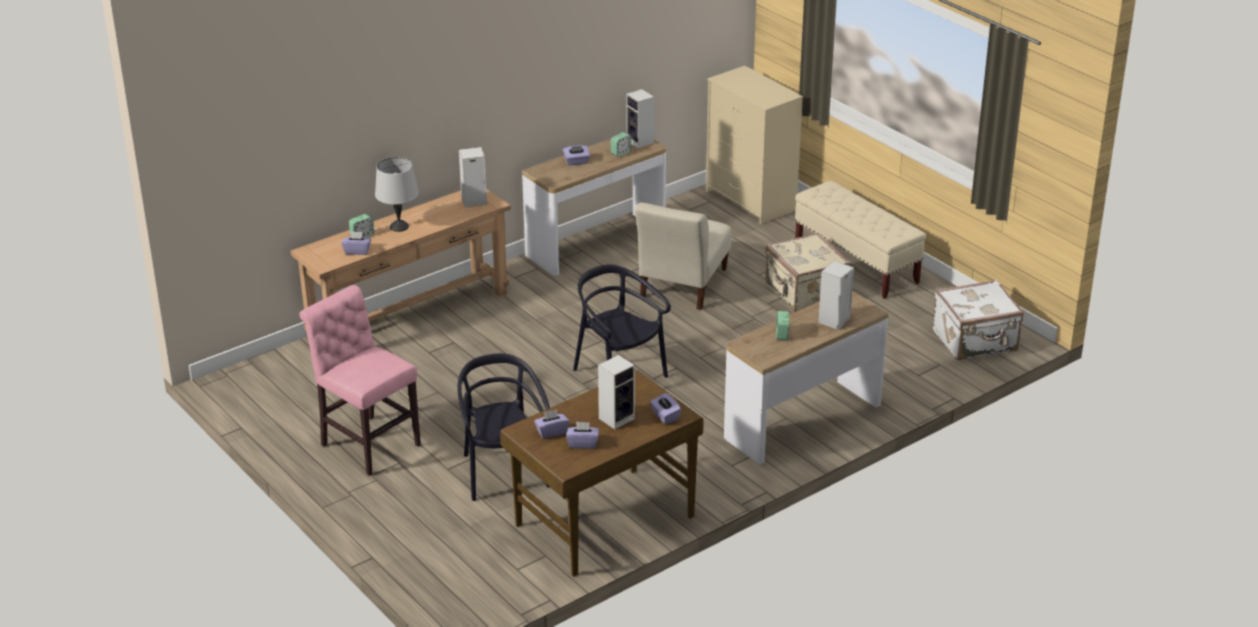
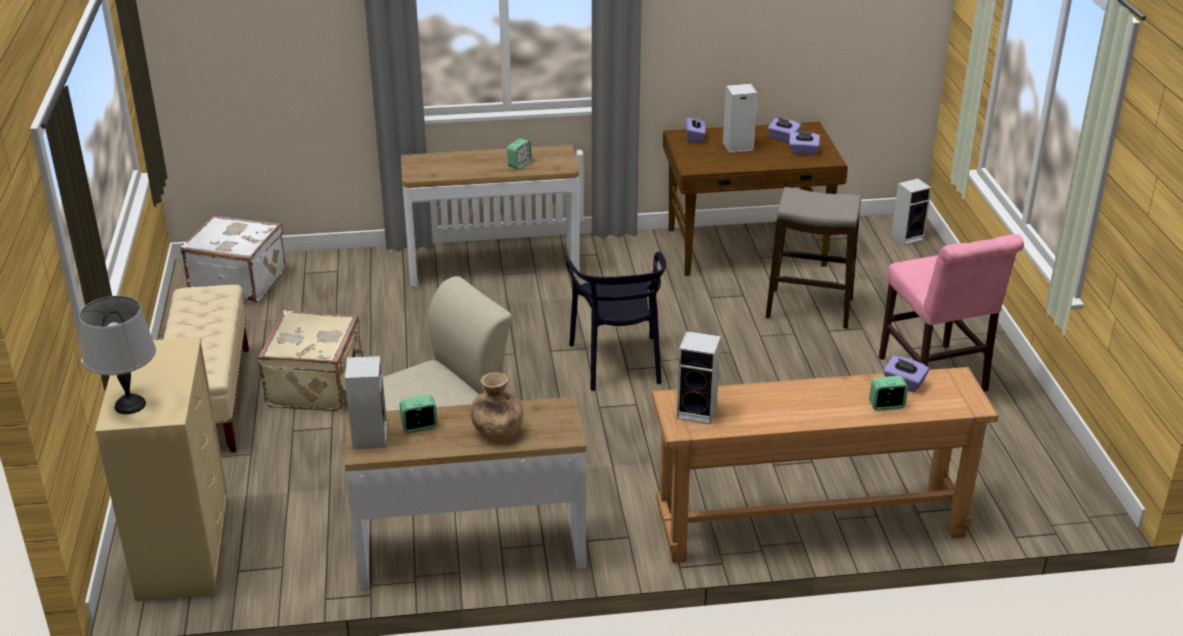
camera: 150 degrees left, 0 degrees up
grey table lamp [375,157,419,232] -> grey table lamp moved to [79,296,156,414]
black chair [457,353,550,501] -> stool [765,187,861,329]
purple tissue box [563,145,590,166] -> brown vase [470,372,523,440]
speaker [818,261,854,330] -> speaker moved to [891,178,932,245]

